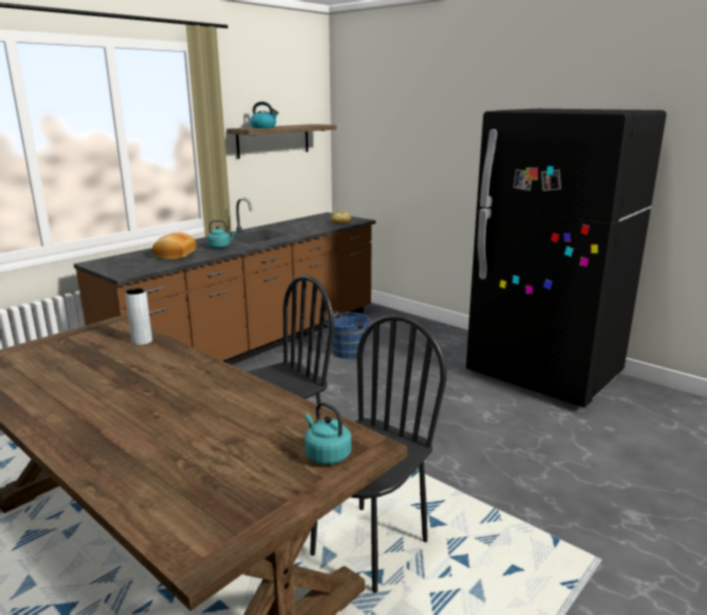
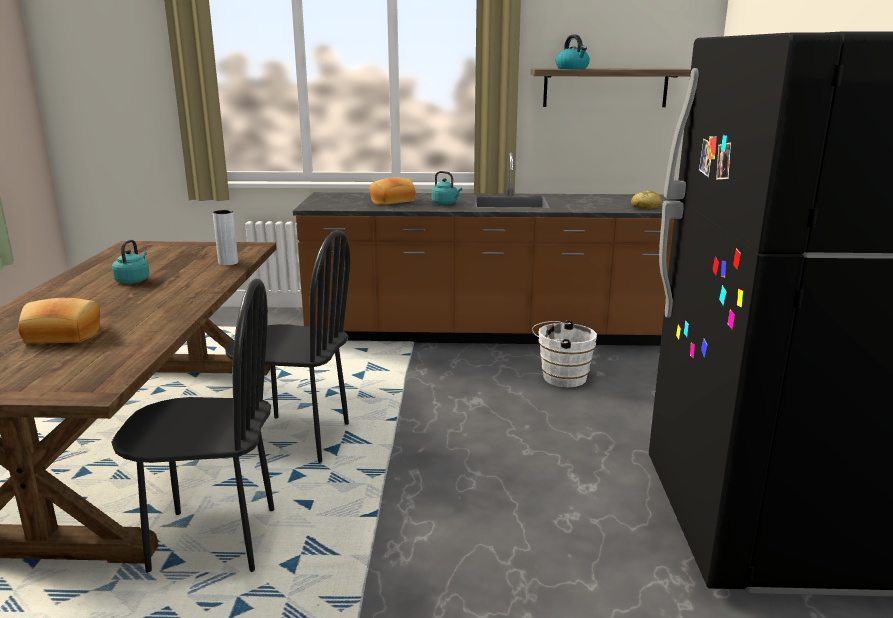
camera: 50 degrees right, 0 degrees up
turquoise kettle [305,402,351,465] -> turquoise kettle moved to [112,240,149,284]
blue bucket [324,312,369,359] -> white bucket [532,320,597,387]
none -> bread [18,298,100,344]

